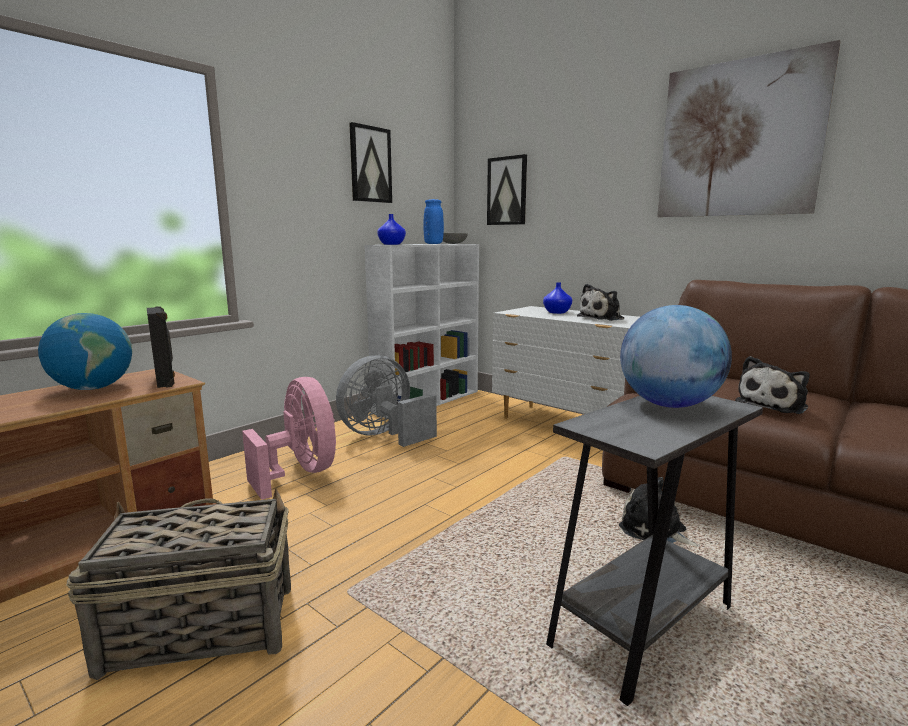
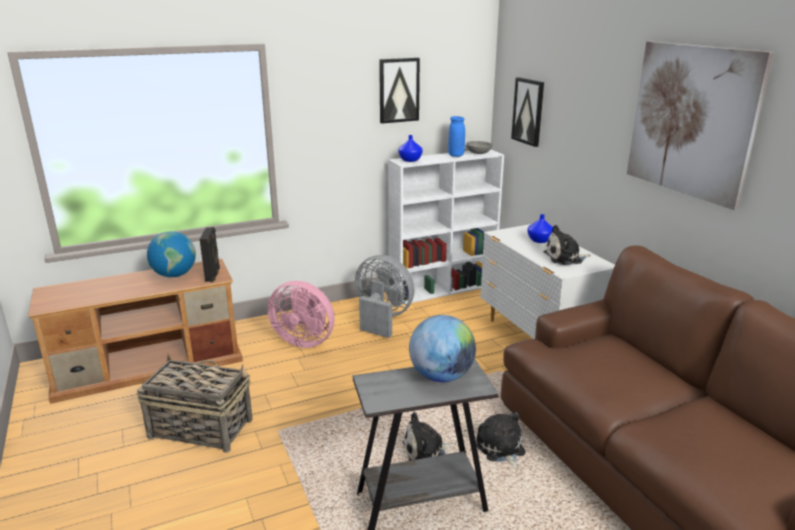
camera: 25 degrees right, 10 degrees up
pink fan [242,377,336,500] -> pink fan turned 120 degrees clockwise [267,281,335,348]
grey fan [336,355,437,447] -> grey fan turned 45 degrees clockwise [355,255,415,338]
plush toy [735,356,810,414] -> plush toy moved to [403,412,456,461]

